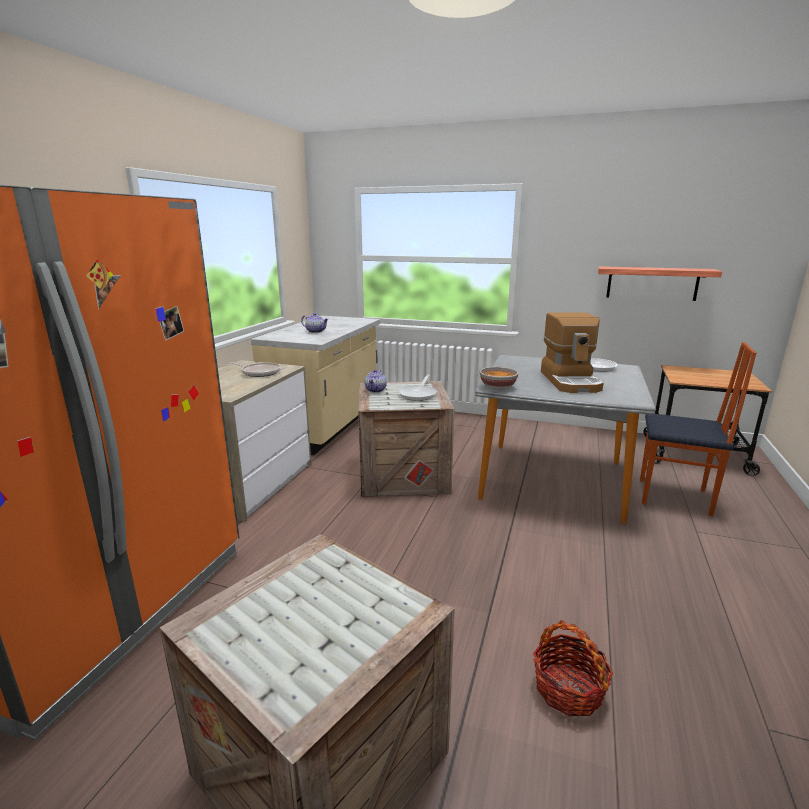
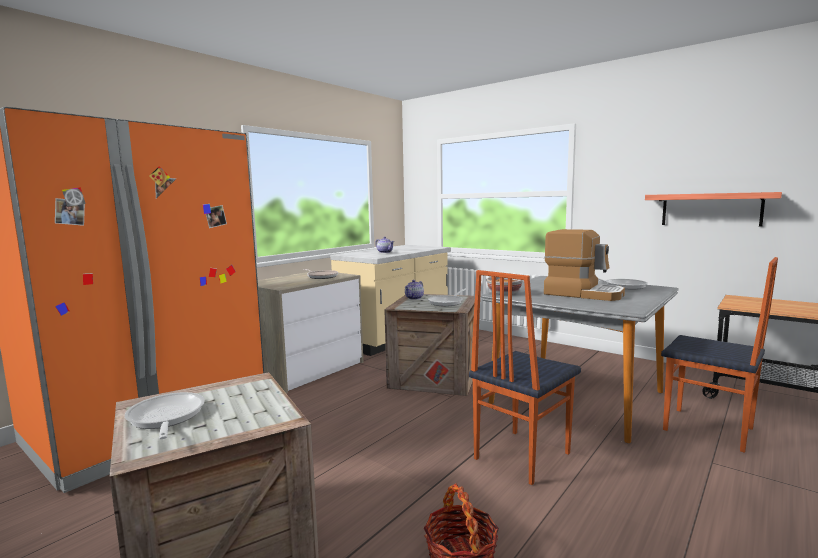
camera: 20 degrees right, 10 degrees down
coffee machine [541,313,603,393] -> coffee machine turned 75 degrees counterclockwise [544,229,625,301]
none -> frying pan [125,392,205,439]
none -> chair [469,270,581,485]

